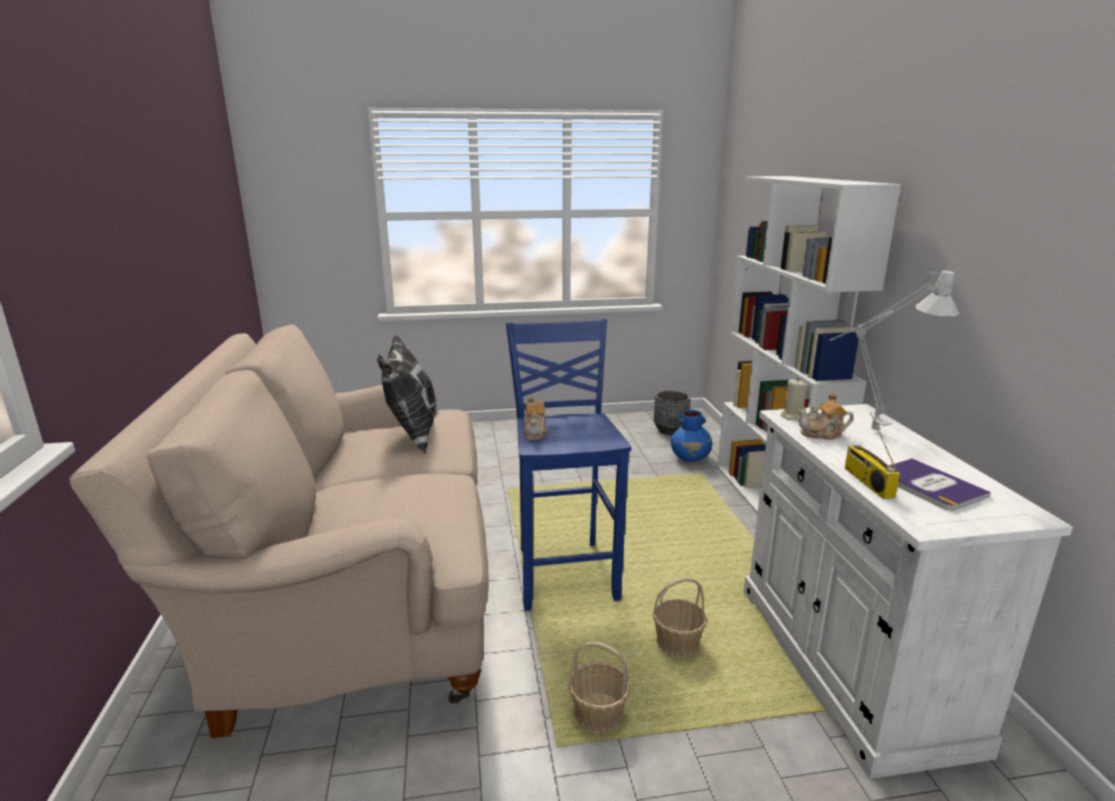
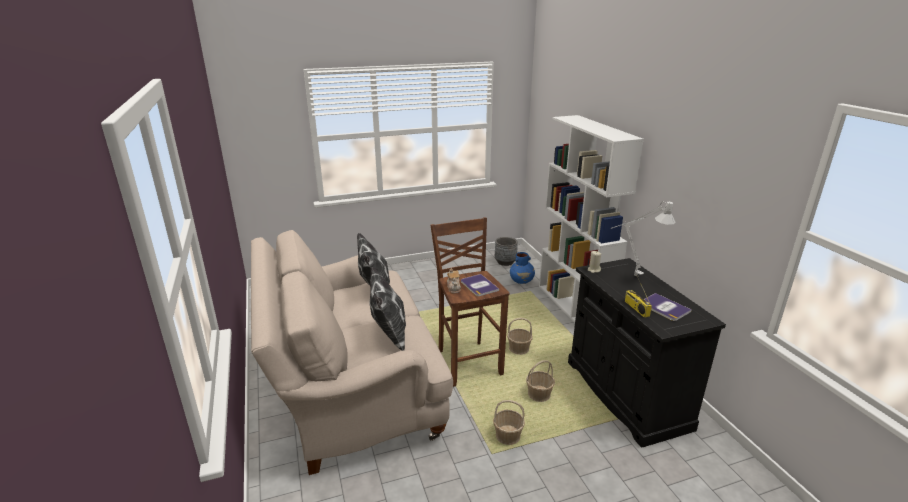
camera: 10 degrees left, 5 degrees up
blue stool [506,319,631,611] -> brown stool [430,217,510,387]
white cabinet [743,404,1073,779] -> black cabinet [568,258,726,448]
teapot [797,392,854,440] -> none
none -> pillow [369,267,406,351]
none -> book [461,274,499,296]
none -> basket [507,318,533,355]

